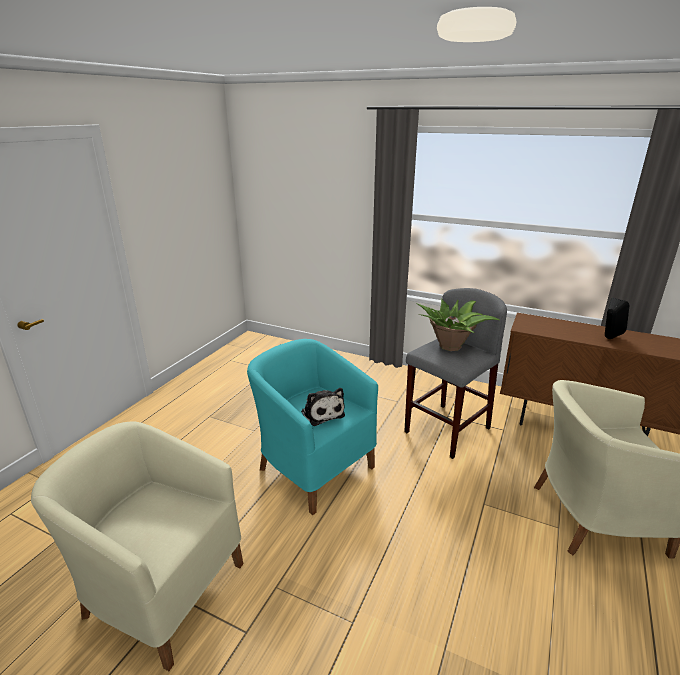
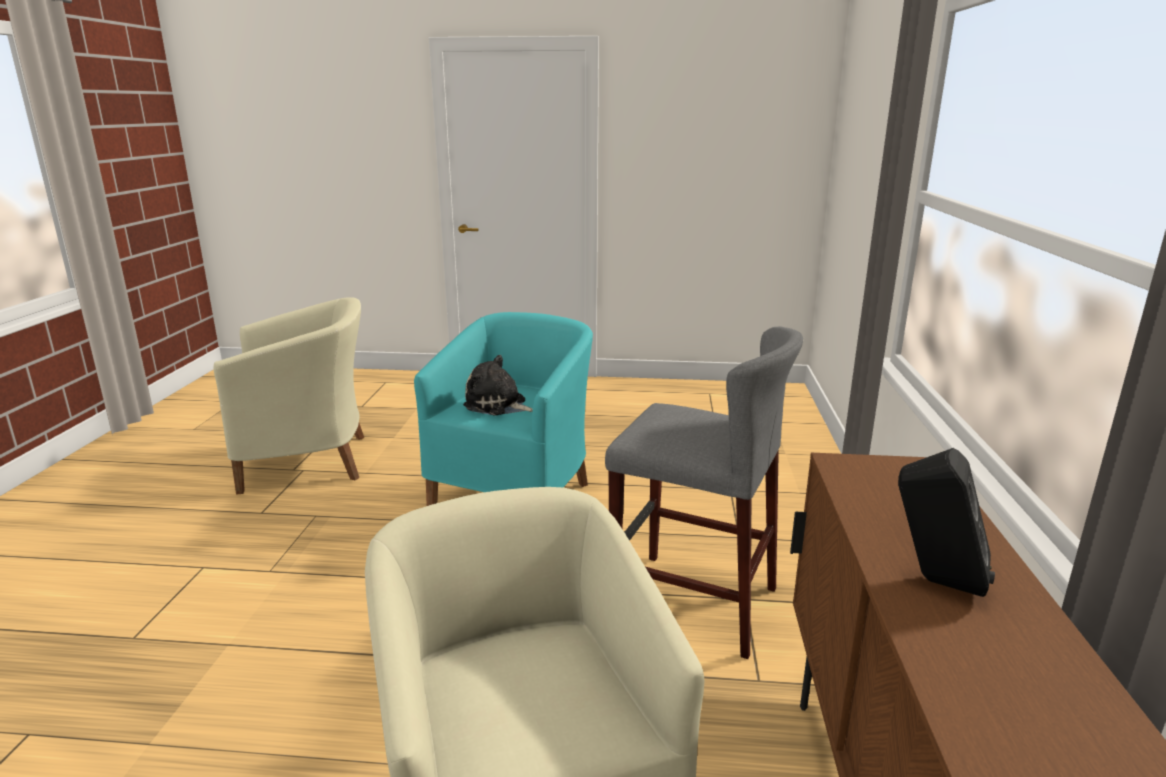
camera: 70 degrees right, 5 degrees down
beige armchair [31,421,243,671] -> beige armchair turned 75 degrees clockwise [213,297,364,494]
plush toy [301,388,345,426] -> plush toy turned 75 degrees clockwise [463,355,533,416]
potted plant [416,298,499,351] -> none

